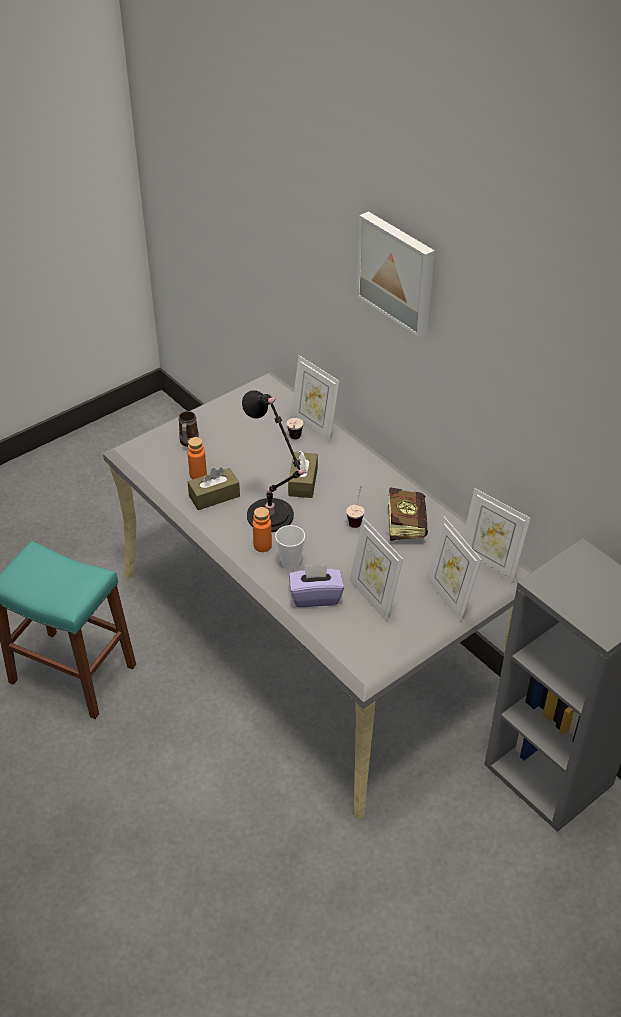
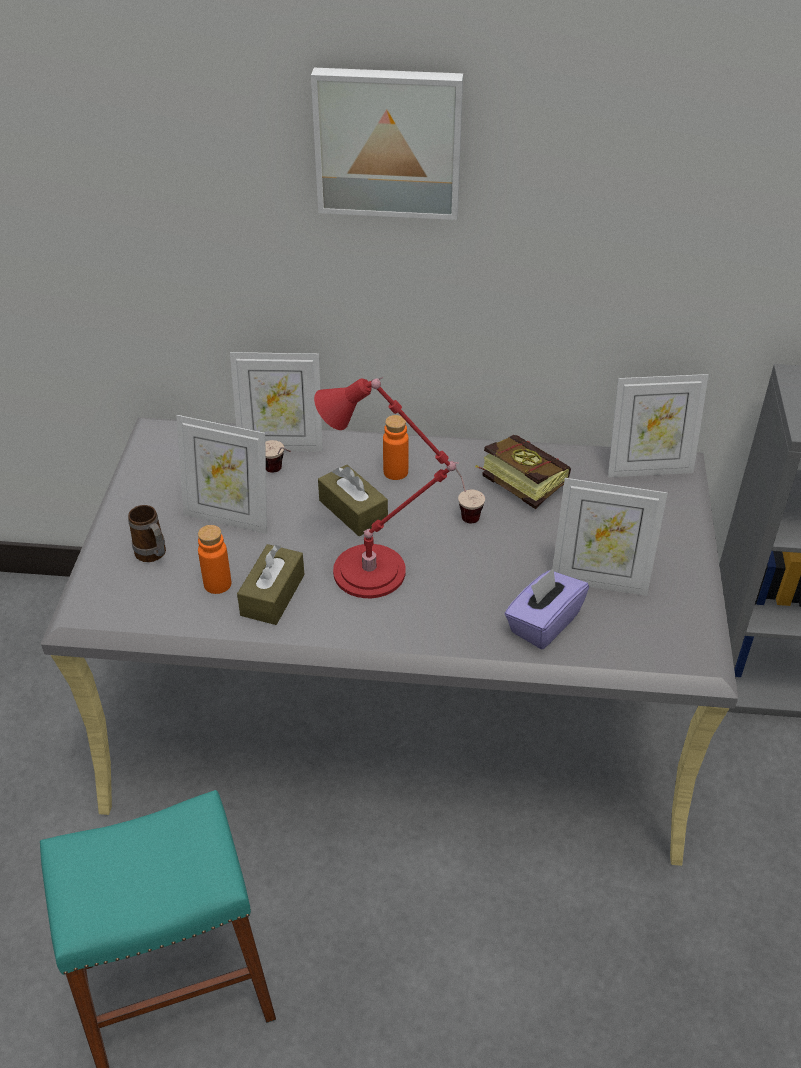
camera: 45 degrees left, 0 degrees up
black table lamp [242,390,307,532] -> red table lamp [314,377,459,598]
orange bottle [253,507,272,552] -> orange bottle moved to [383,415,409,480]
cup [275,525,305,570] -> none
picture frame [426,516,481,622] -> picture frame moved to [176,415,267,534]

